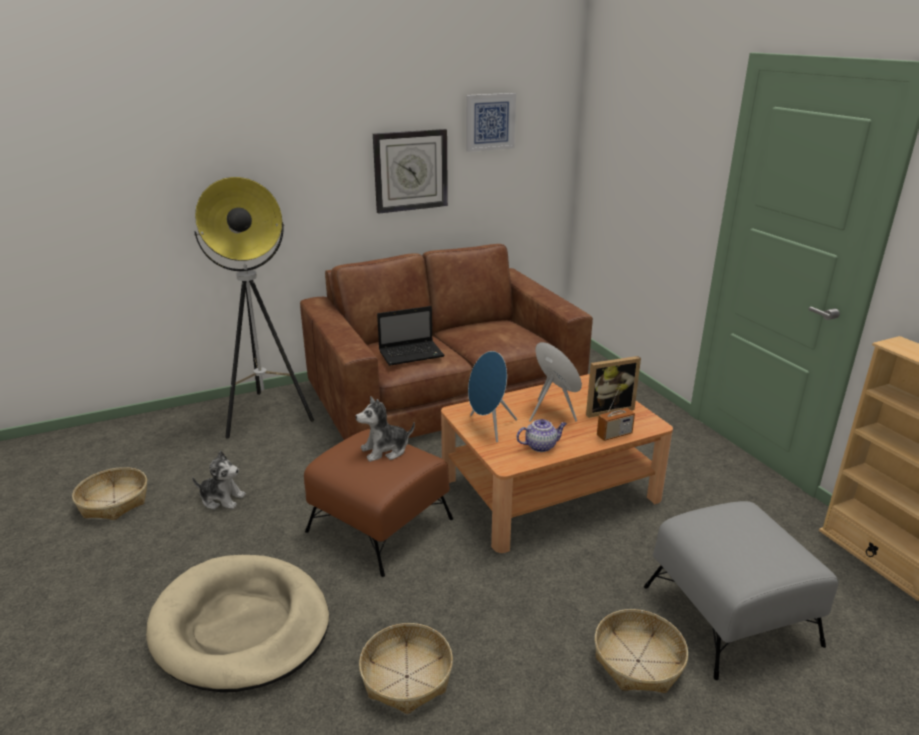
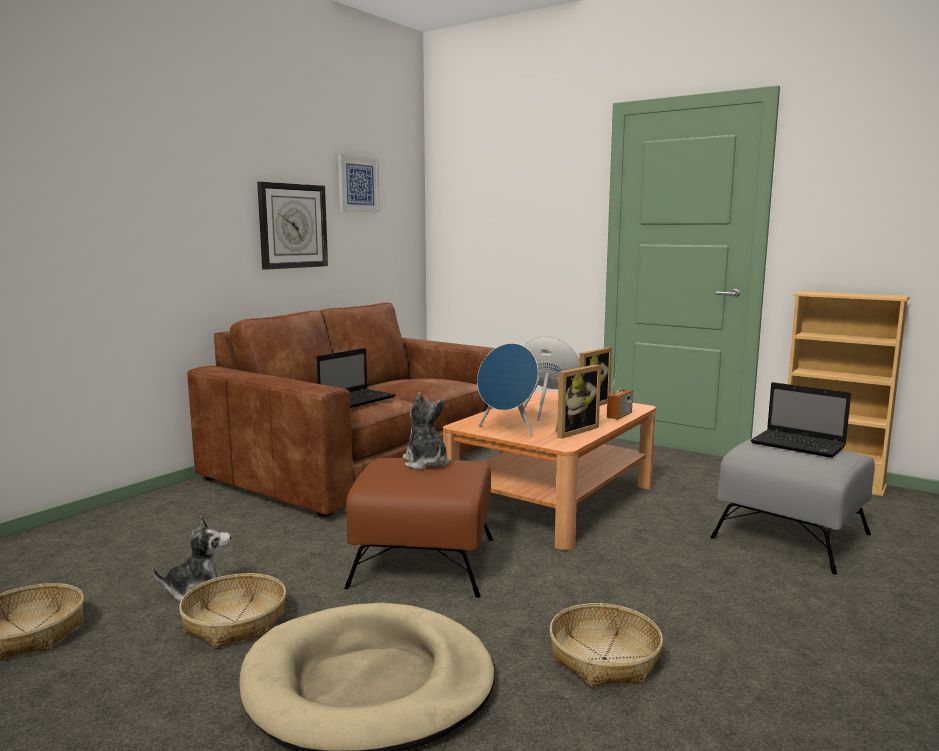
camera: 30 degrees left, 15 degrees down
floor lamp [194,177,314,439] -> none
plush toy [356,396,415,462] -> plush toy turned 120 degrees clockwise [403,392,449,470]
teapot [516,419,567,452] -> picture frame [555,364,601,439]
basket [595,609,688,693] -> basket moved to [179,573,286,649]
none -> laptop [751,382,851,458]

